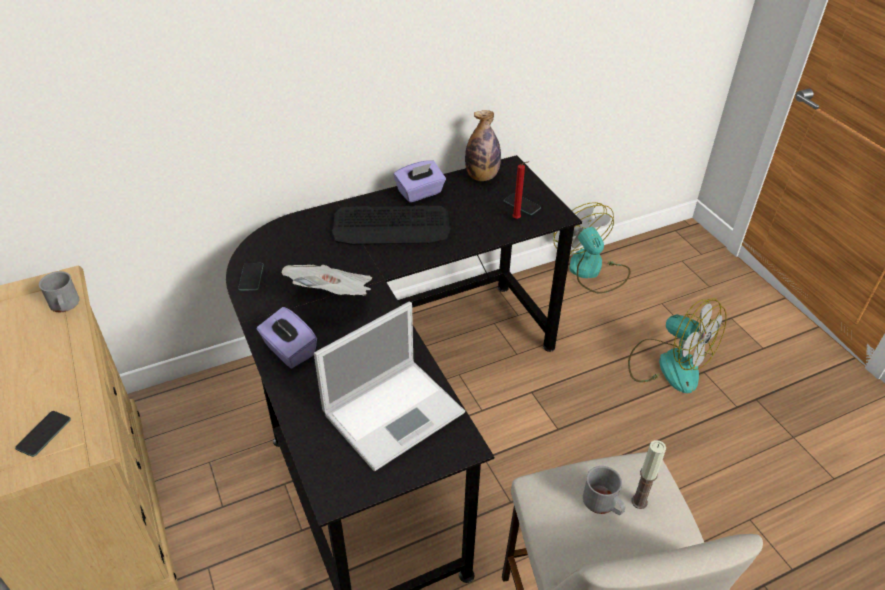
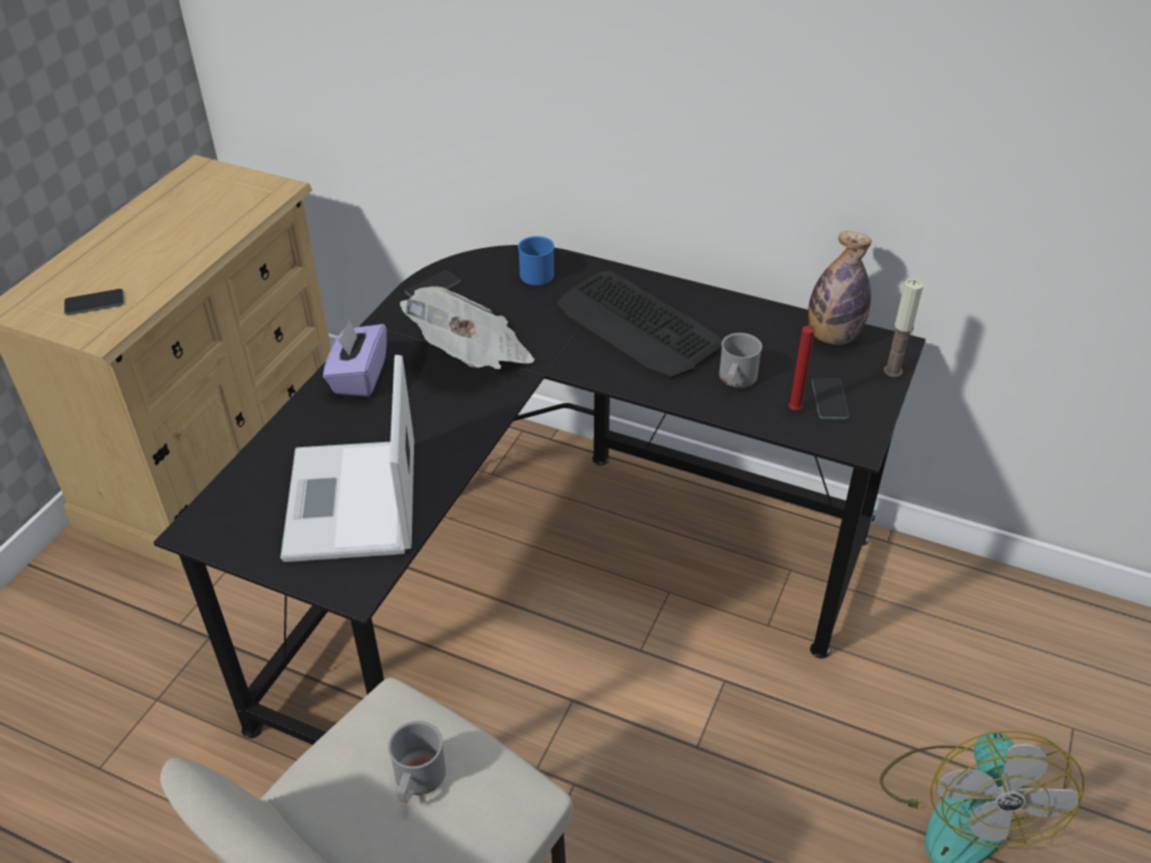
camera: 50 degrees right, 0 degrees up
grey mug [39,271,79,312] -> grey mug moved to [719,333,762,388]
laptop [314,302,465,471] -> laptop turned 75 degrees clockwise [280,355,414,562]
purple tissue box [394,160,446,203] -> none
fan [553,202,631,294] -> none
candle [631,440,666,509] -> candle moved to [884,279,923,377]
none -> blue mug [518,236,554,285]

